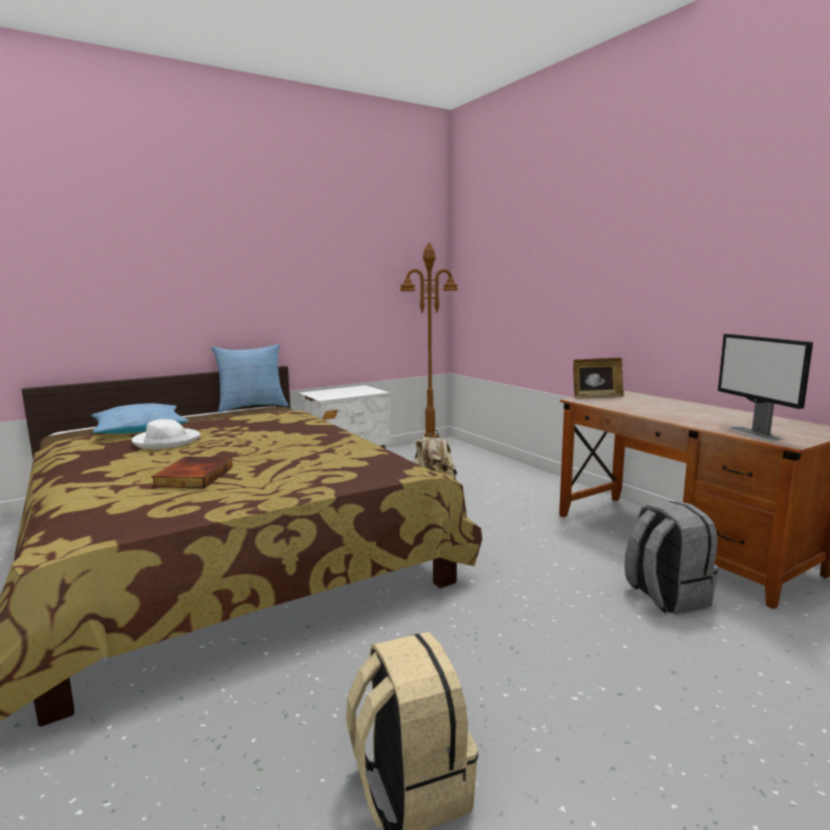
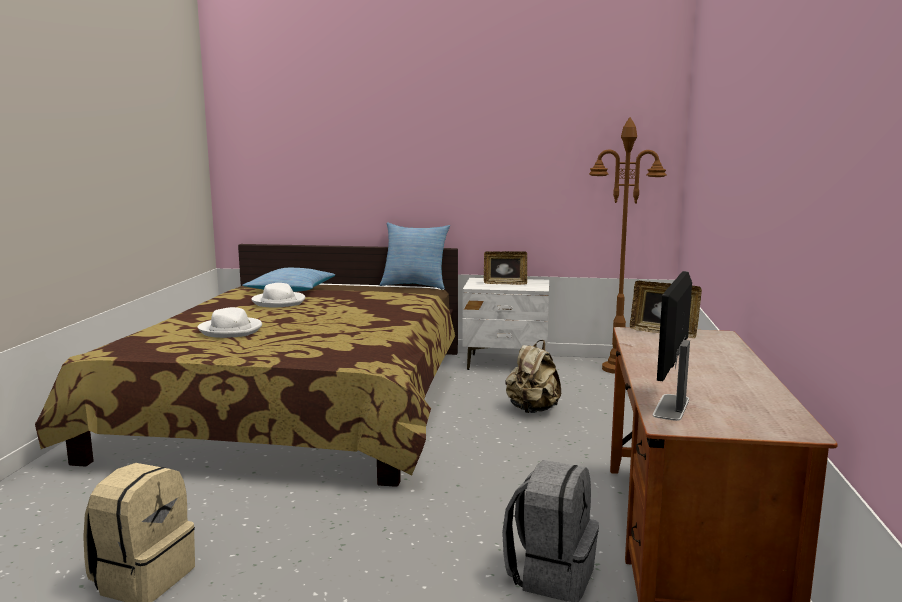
camera: 40 degrees right, 0 degrees up
book [151,457,233,488] -> white hat [198,307,262,338]
none -> picture frame [484,251,527,285]

